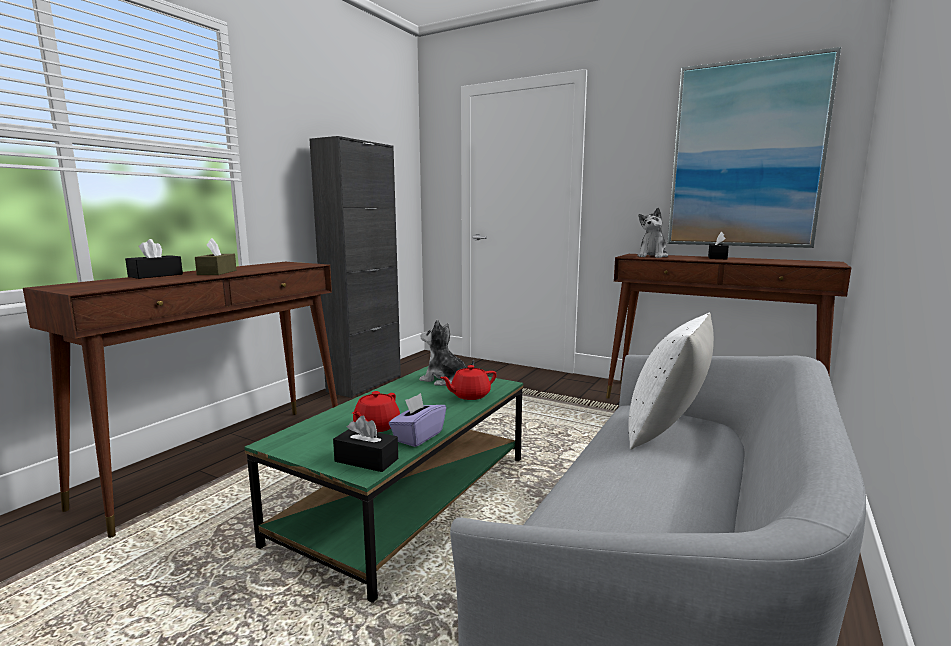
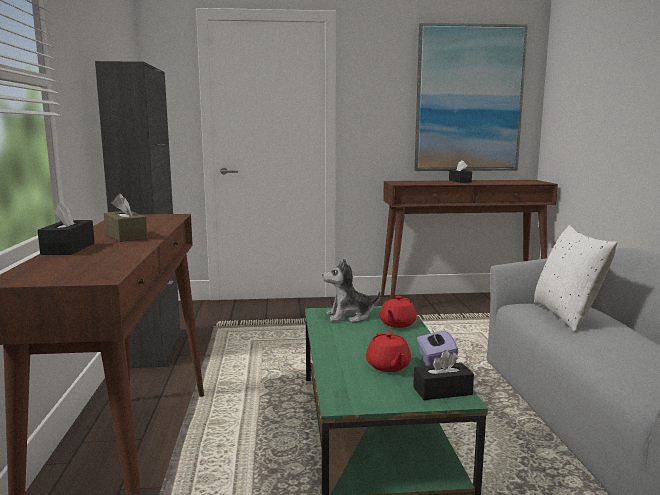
camera: 35 degrees left, 0 degrees up
plush toy [637,208,669,258] -> none

